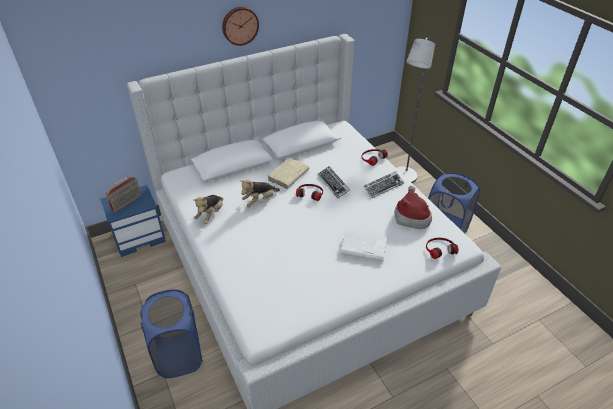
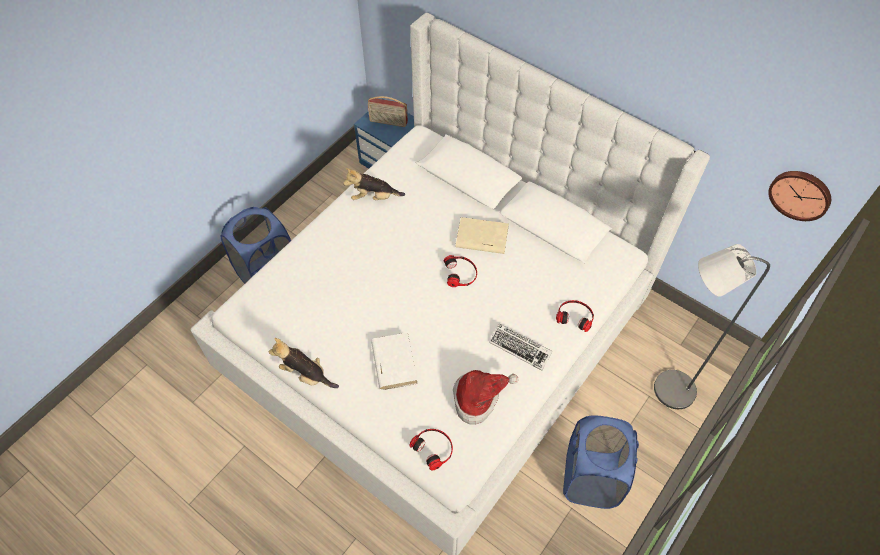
camera: 65 degrees right, 15 degrees up
wall clock [222,7,259,46] -> wall clock moved to [768,171,831,221]
plush toy [240,180,280,207] -> plush toy moved to [269,338,339,388]
keyboard [317,166,350,199] -> none

